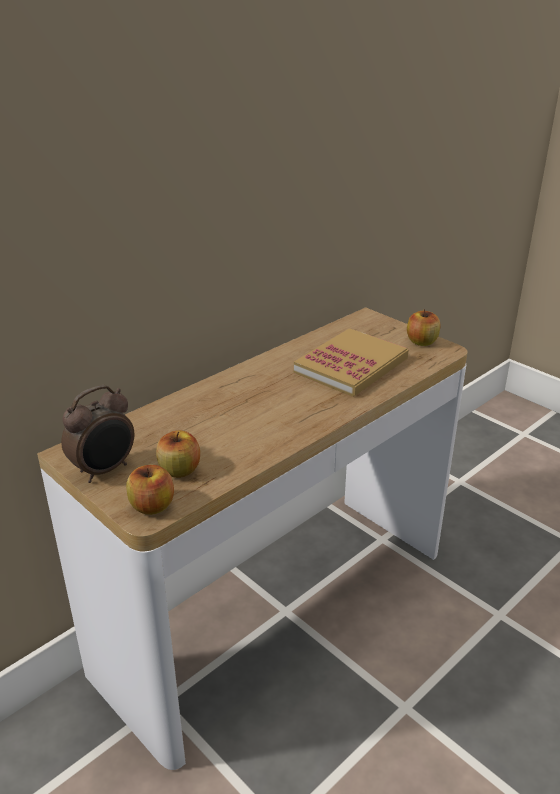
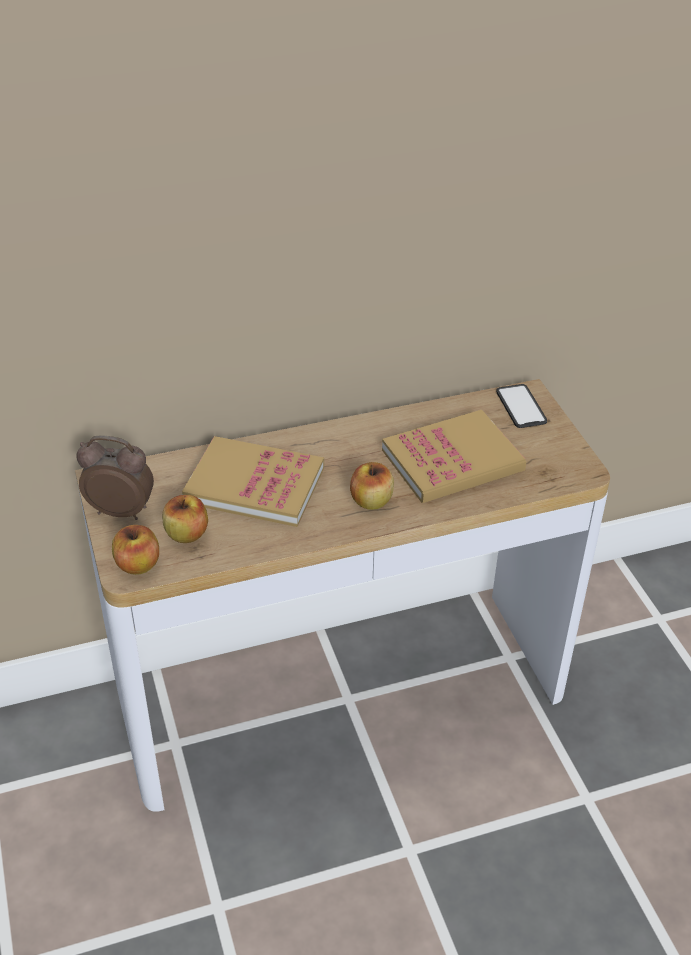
camera: 25 degrees right, 10 degrees up
alarm clock [61,385,134,483] -> alarm clock turned 150 degrees counterclockwise [77,435,154,520]
apple [407,309,440,346] -> apple moved to [350,462,394,510]
none -> book [182,436,324,527]
none -> phone [496,384,547,428]

